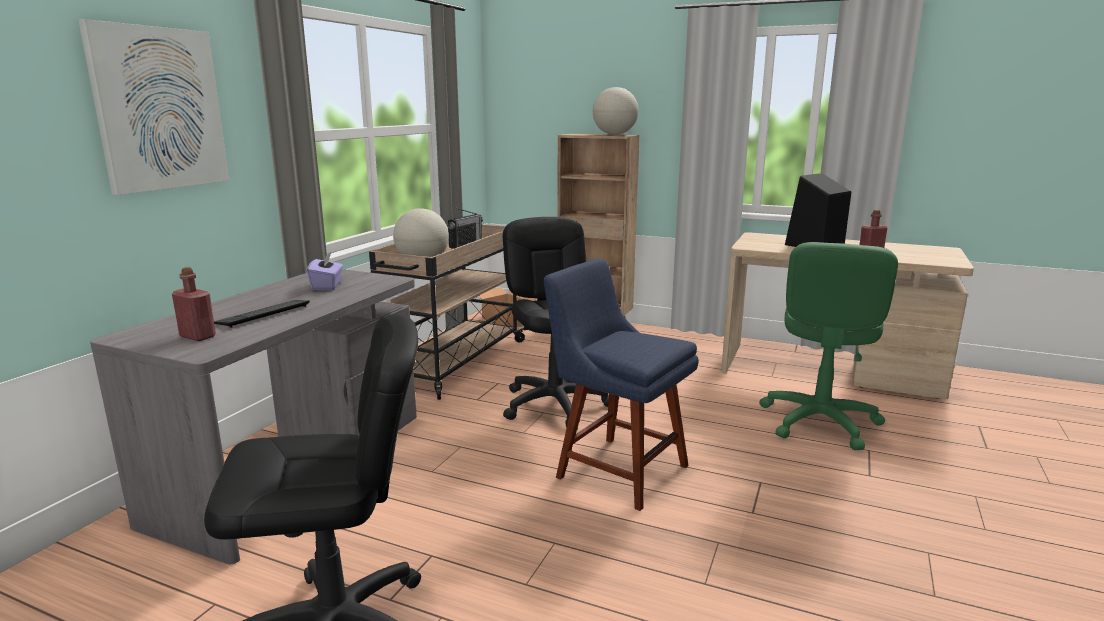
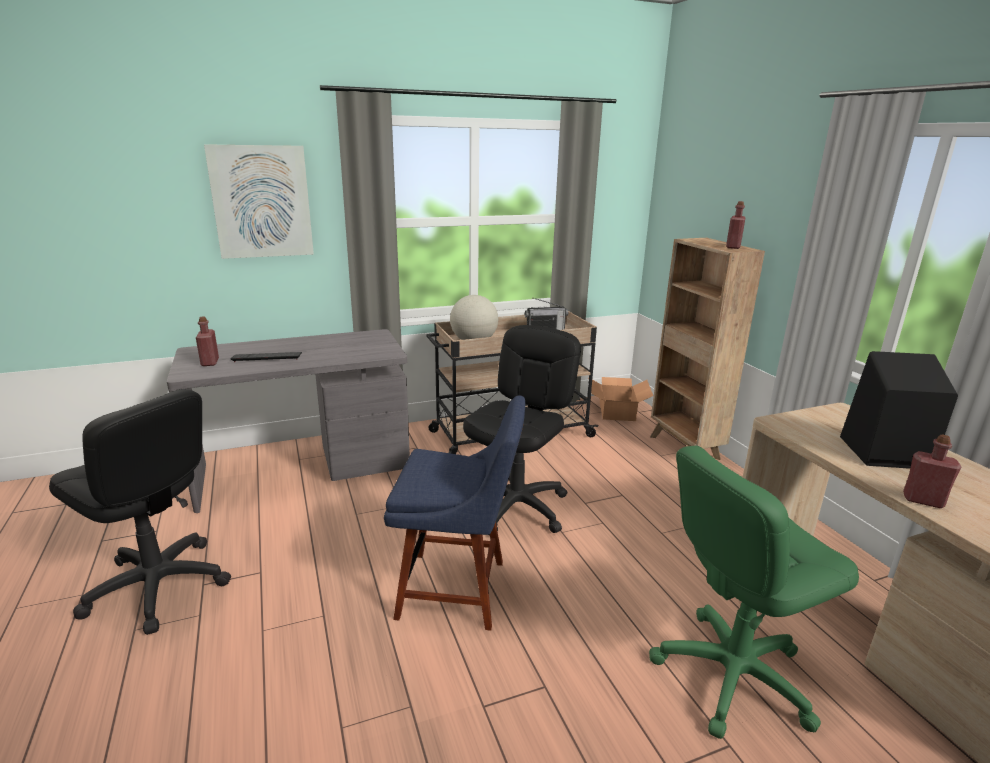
camera: 45 degrees right, 5 degrees up
purple tissue box [307,252,343,290] -> none
blue chair [544,258,699,511] -> blue chair turned 105 degrees clockwise [384,395,525,631]
globe [593,87,639,135] -> red bottle [726,201,745,249]

